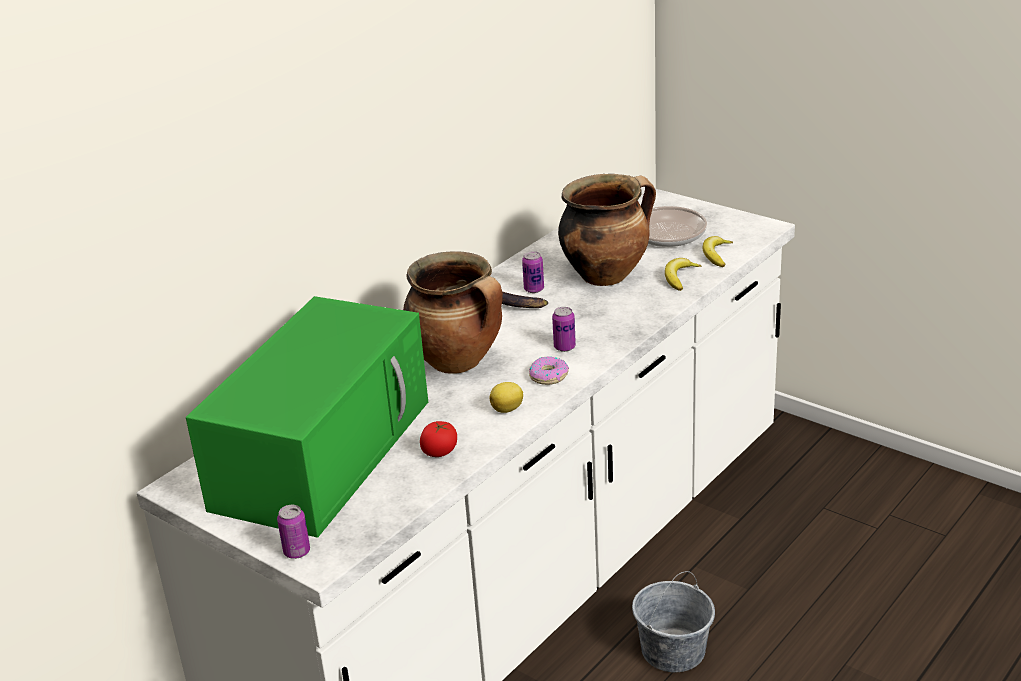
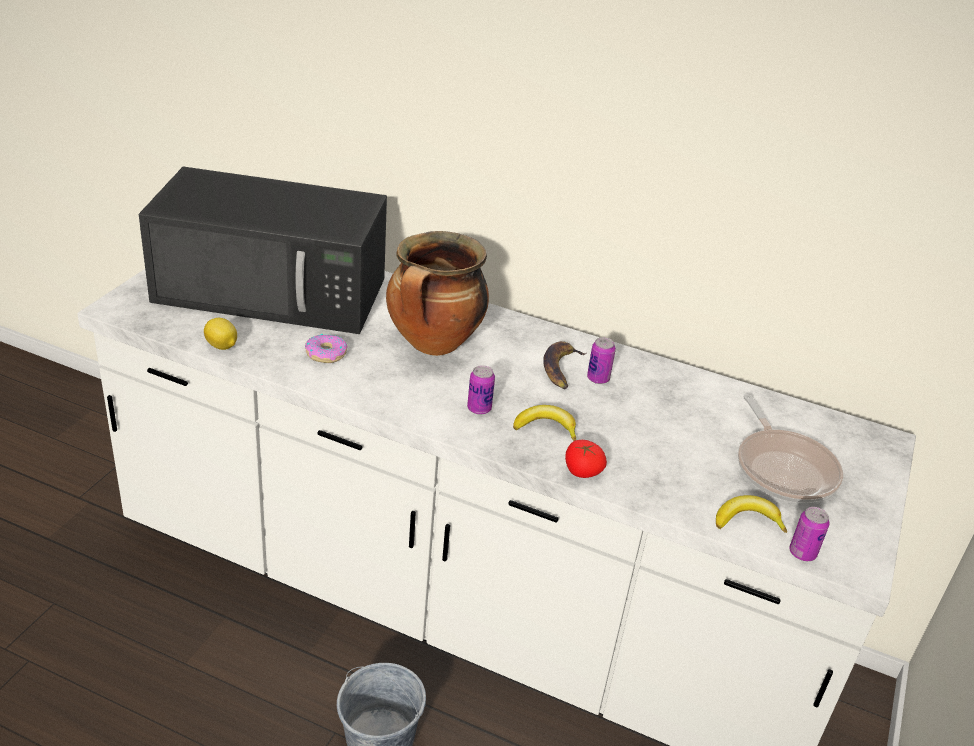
camera: 70 degrees right, 5 degrees up
green microwave [186,296,428,538] -> black microwave [139,167,387,334]
can [277,505,310,559] -> can moved to [789,507,829,561]
tomato [420,421,457,457] -> tomato moved to [565,440,607,478]
lemon [489,382,523,413] -> lemon moved to [204,318,237,350]
donut [529,356,569,385] -> donut moved to [305,334,348,363]
cooking pot [558,174,656,286] -> none
banana [665,258,702,291] -> banana moved to [513,405,576,441]

